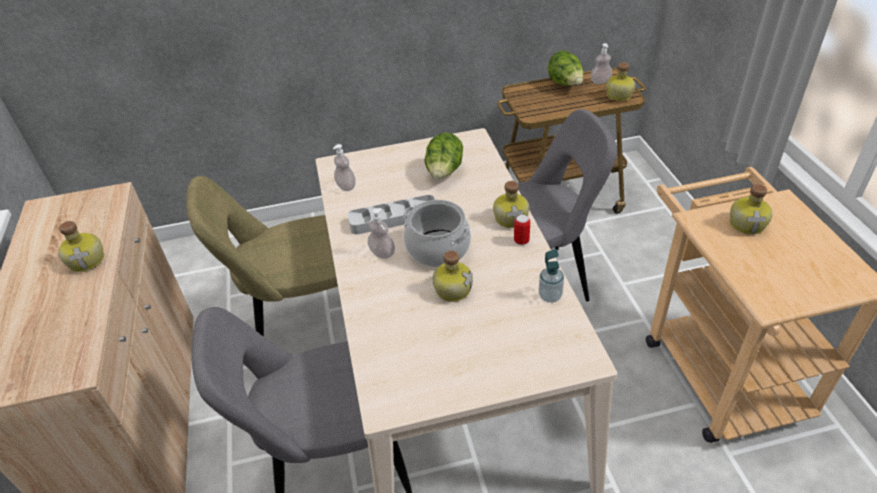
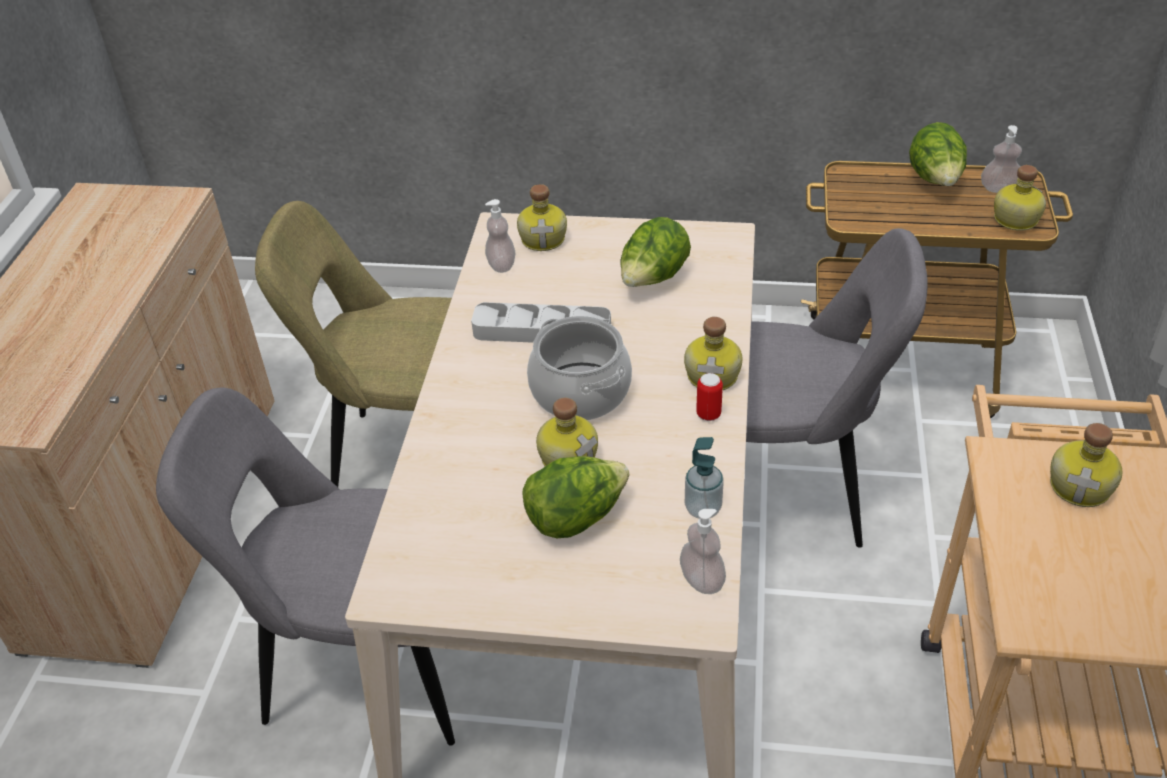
camera: 20 degrees right, 0 degrees up
bottle [58,221,104,272] -> bottle moved to [517,184,567,251]
soap dispenser [368,208,395,259] -> soap dispenser moved to [680,509,726,594]
none -> lettuce [522,456,629,538]

